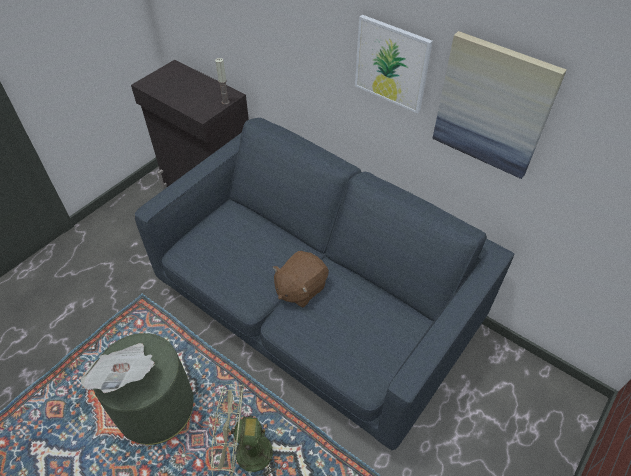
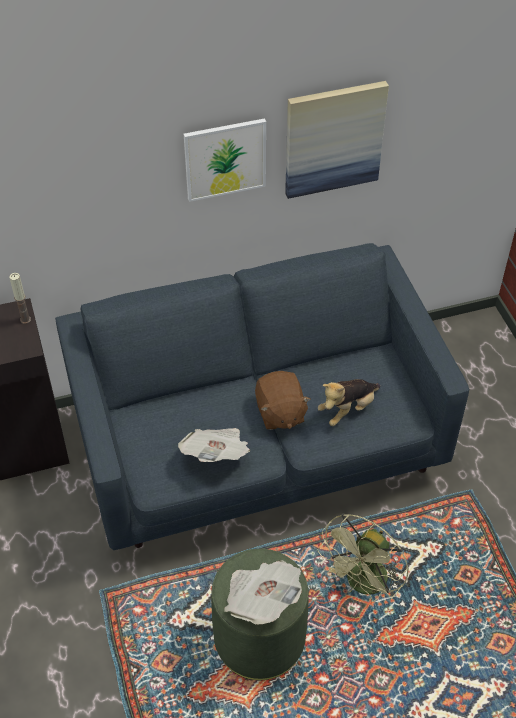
camera: 55 degrees left, 0 degrees up
none -> newspaper [178,428,250,462]
none -> plush toy [318,379,380,426]

